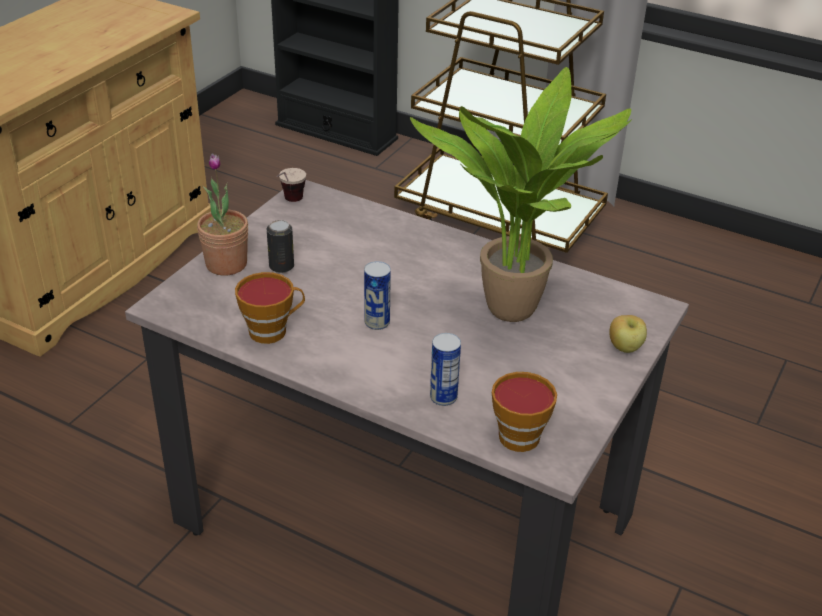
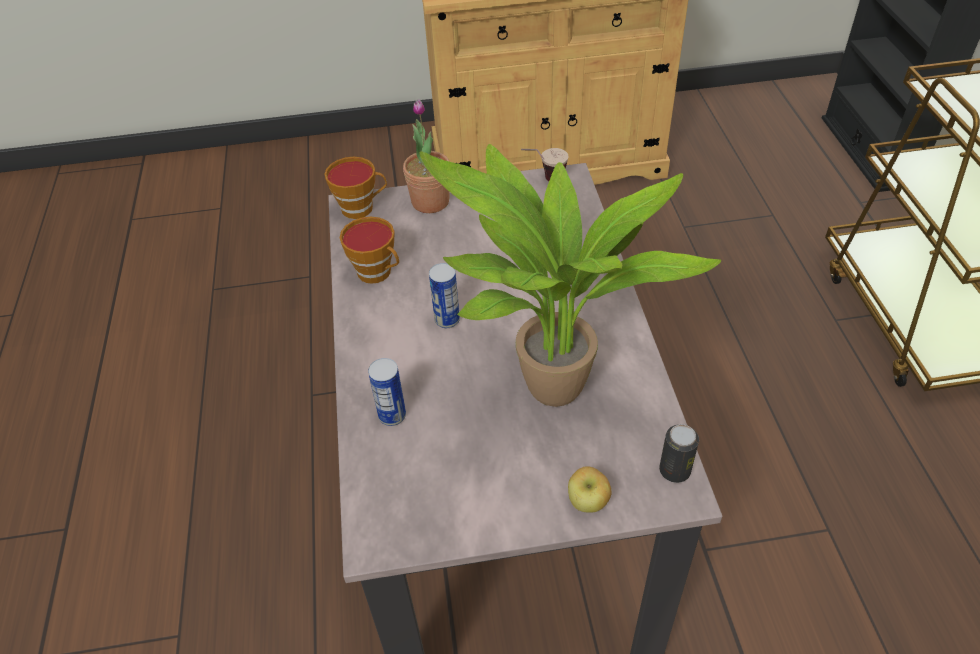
camera: 55 degrees right, 10 degrees up
can [267,220,294,273] -> can moved to [659,424,699,483]
cup [492,372,557,452] -> cup moved to [324,157,387,219]

